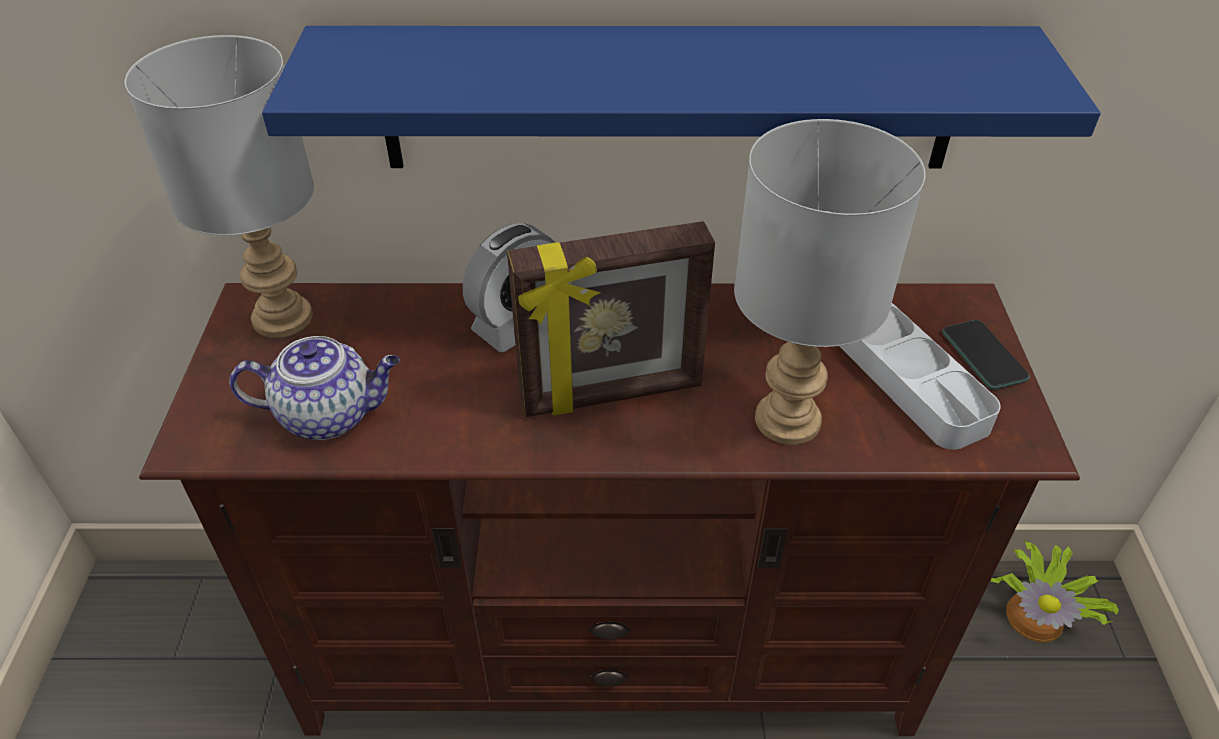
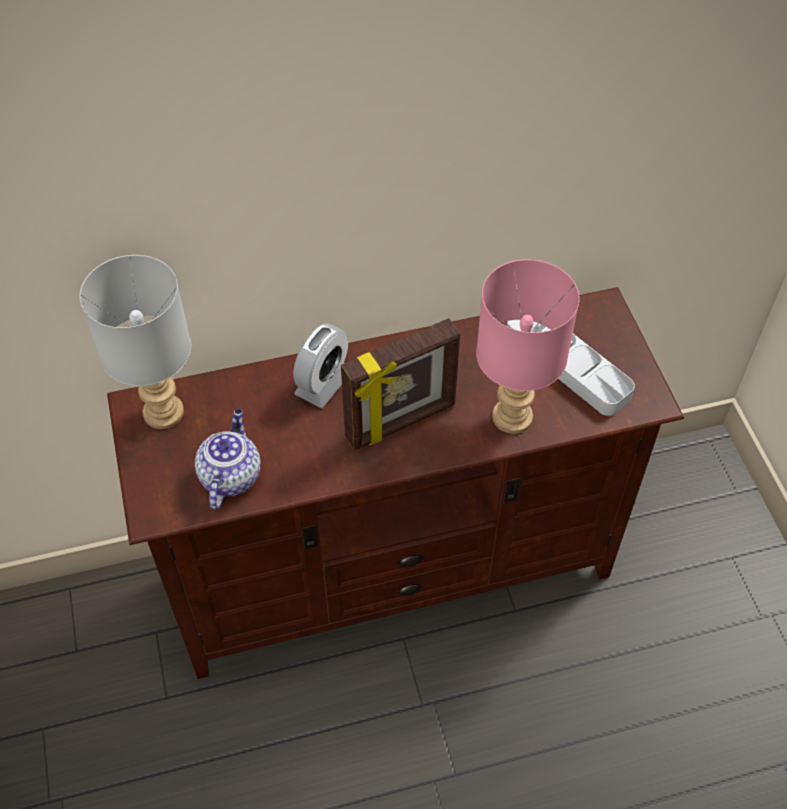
camera: 15 degrees left, 10 degrees up
teapot [229,336,400,440] -> teapot turned 60 degrees counterclockwise [195,408,261,509]
blue shelf [262,26,1101,168] -> none
grey table lamp [734,119,926,445] -> pink table lamp [476,259,580,434]
phone [942,320,1030,390] -> none
potted plant [991,540,1119,642] -> none

